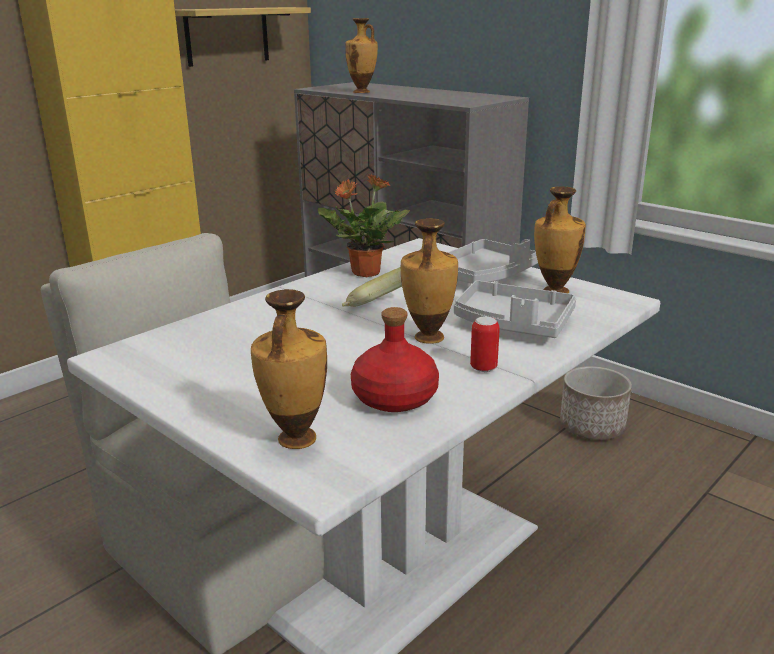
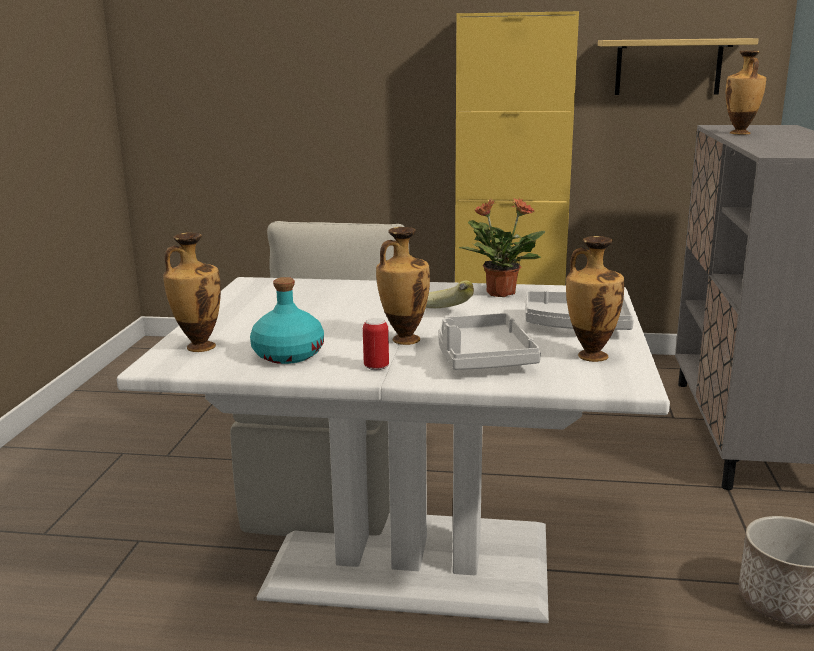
camera: 55 degrees right, 5 degrees down
red bottle [351,307,439,412] -> turquoise bottle [250,277,324,364]

